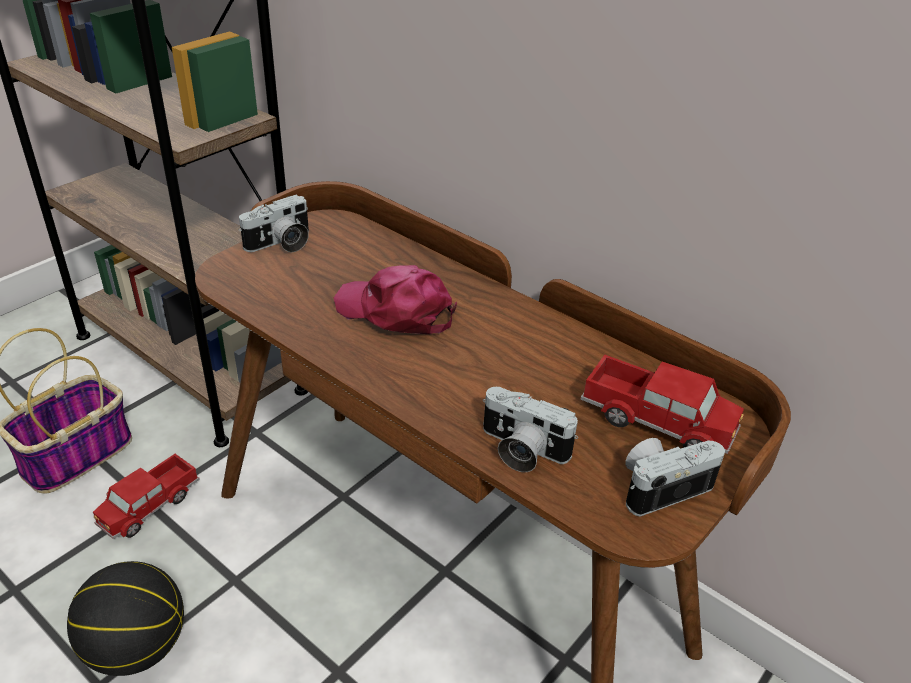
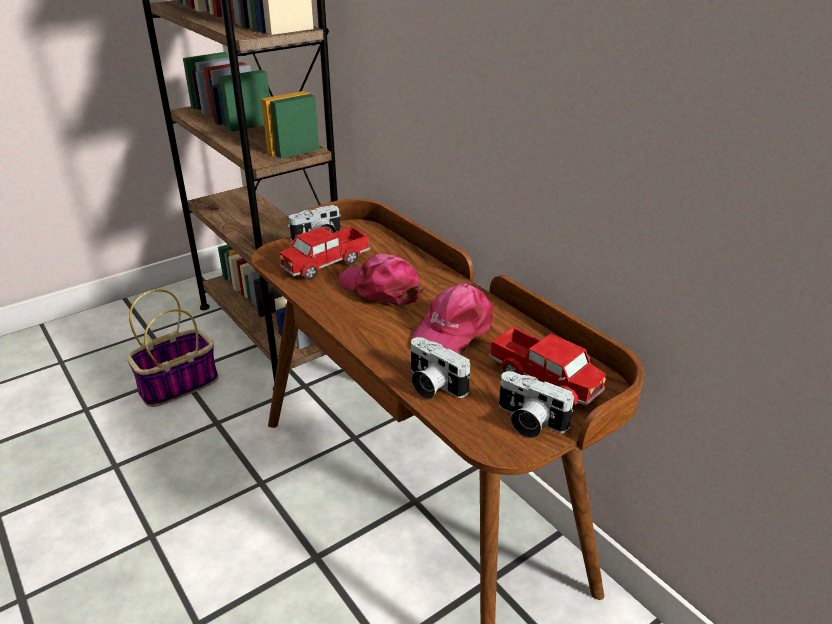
camera: 15 degrees right, 5 degrees down
basketball [67,561,184,676] -> none
toy truck [93,454,200,539] -> toy truck moved to [280,226,370,280]
camera [625,438,725,517] -> camera turned 135 degrees counterclockwise [499,371,575,438]
none -> pink cap [411,283,493,354]

